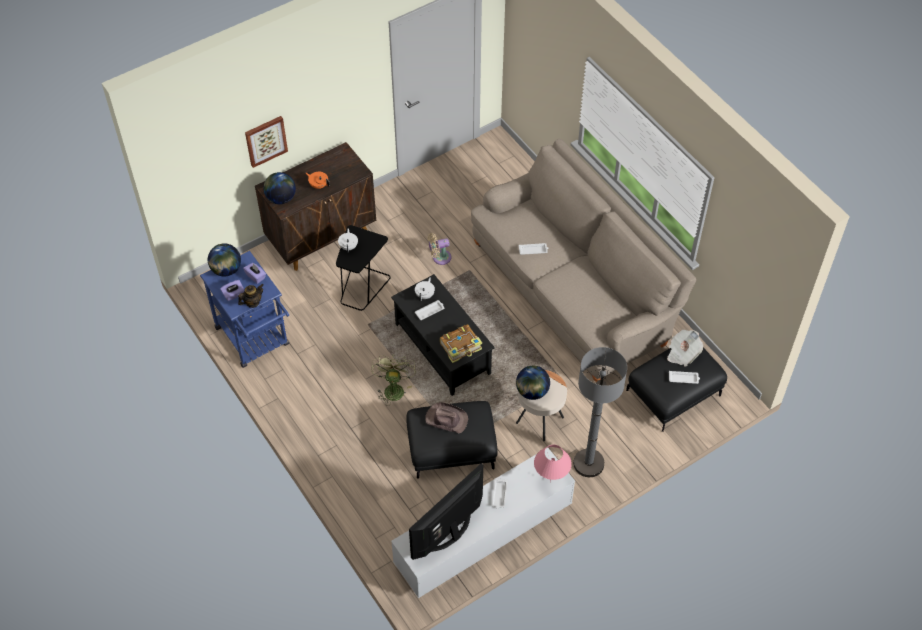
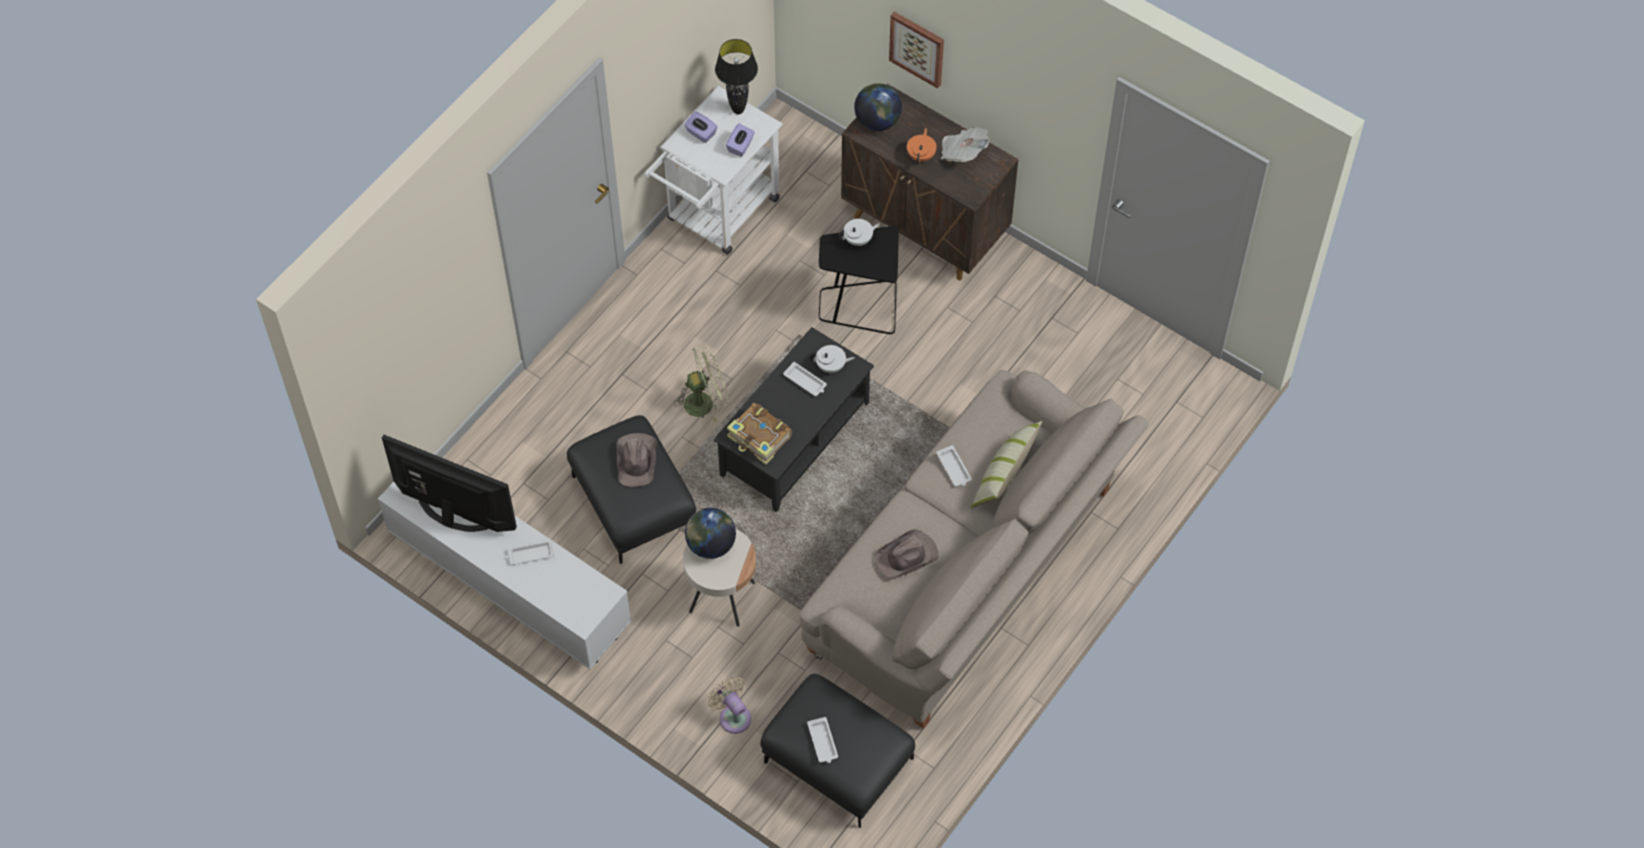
camera: 70 degrees right, 5 degrees up
blue cart [200,251,289,368] -> white cart [645,86,783,255]
globe [208,243,241,277] -> black table lamp [715,39,758,114]
teapot [238,284,264,308] -> none
beige fan [428,233,451,265] -> beige fan moved to [708,676,751,734]
pink table lamp [534,445,572,482] -> none
grey floor lamp [573,347,627,477] -> none
newspaper [667,330,703,367] -> newspaper moved to [941,127,989,162]
none -> brown hat [875,529,939,579]
none -> pillow [971,421,1042,509]

